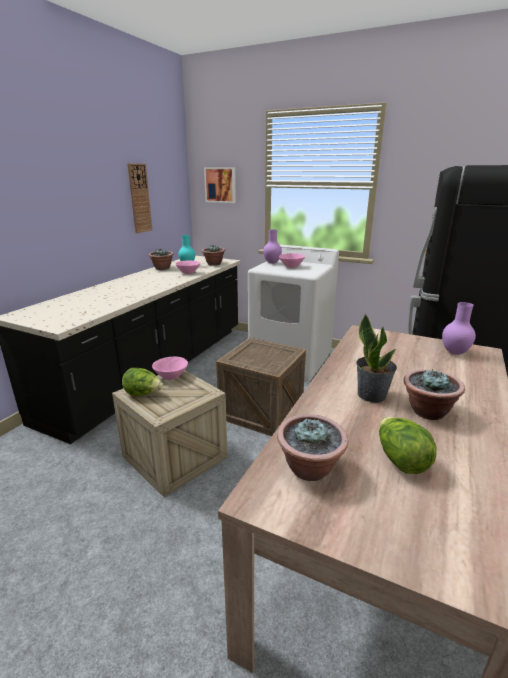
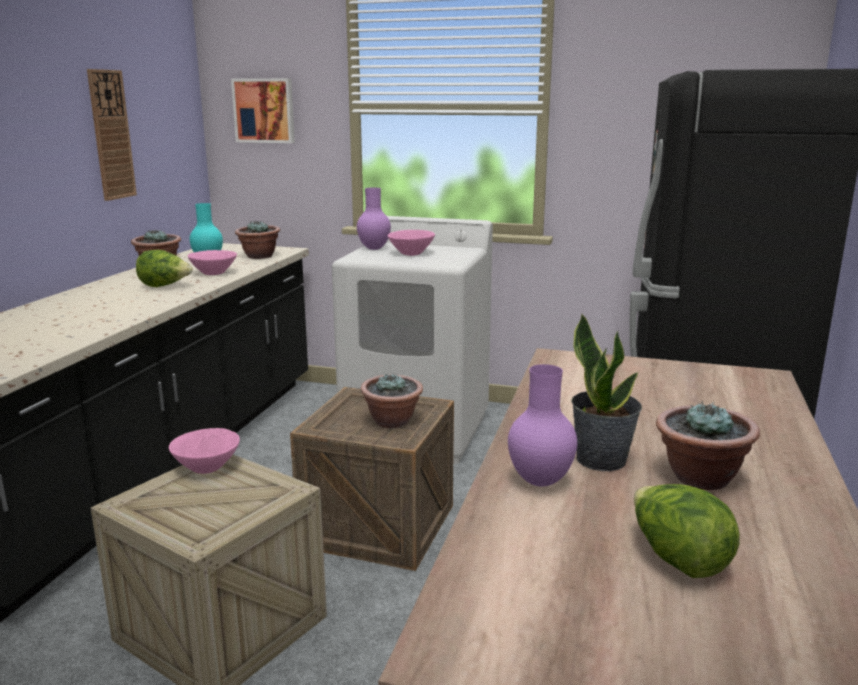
camera: 10 degrees left, 5 degrees down
lettuce [122,368,163,396] -> lettuce moved to [136,250,193,287]
potted plant [277,414,348,481] -> potted plant moved to [361,373,423,428]
purple vase [442,302,476,355] -> purple vase moved to [508,364,577,487]

